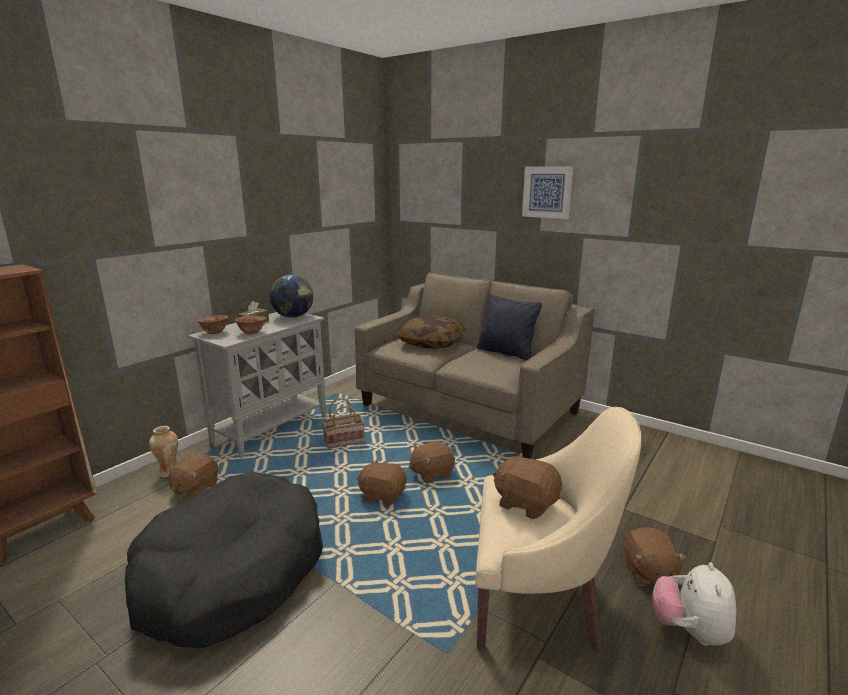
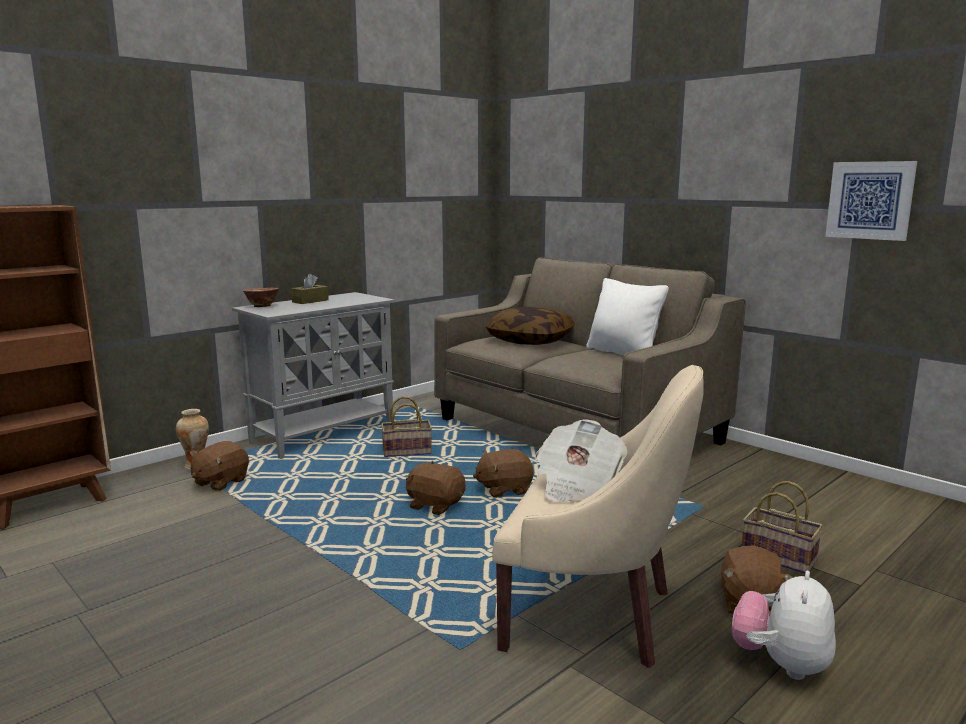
camera: 10 degrees right, 5 degrees down
black dog bed [125,472,323,648] -> none
bowl [235,316,266,334] -> none
globe [269,275,313,318] -> none
black pillow [477,294,542,361] -> white pillow [586,278,669,356]
brown plush toy [493,452,562,519] -> newspaper [536,419,628,502]
picture [522,166,574,219] -> picture moved to [825,161,917,241]
none -> basket [741,481,823,574]

